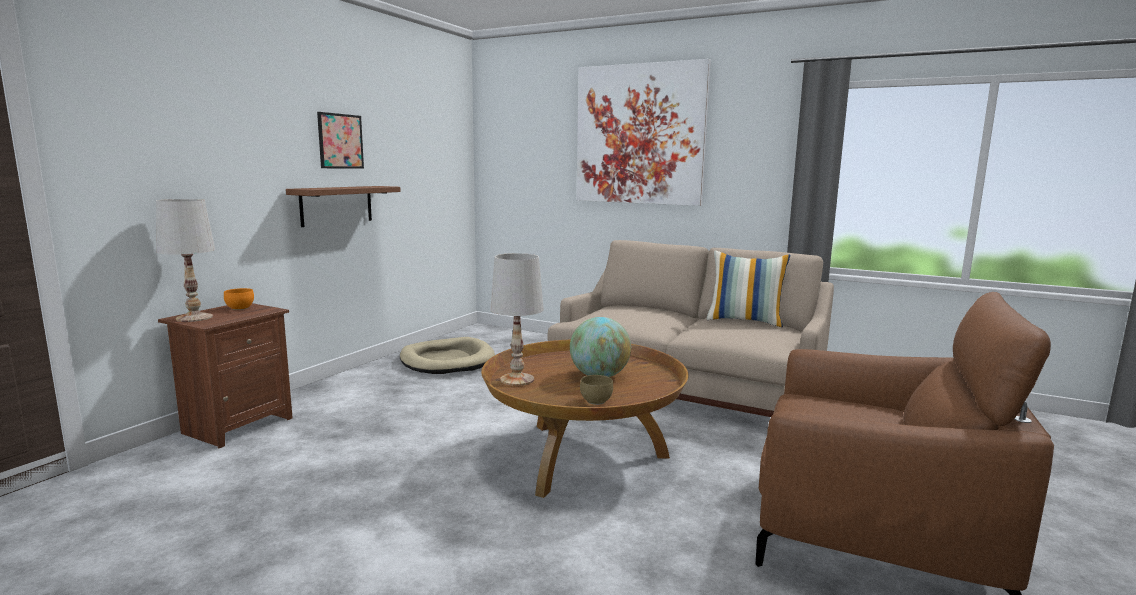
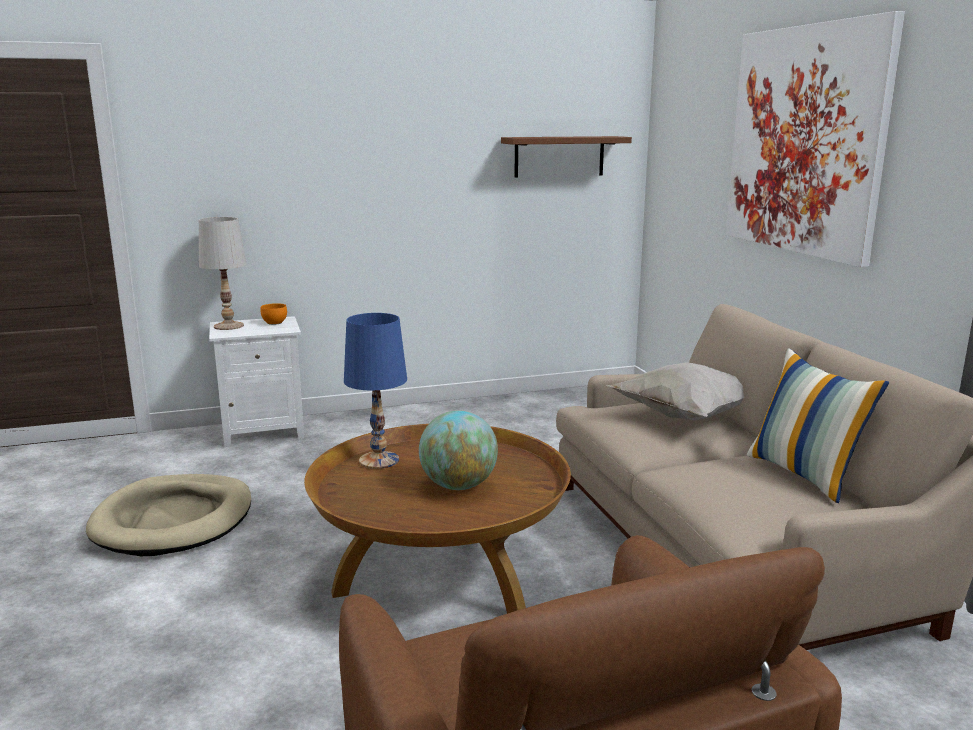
camera: 45 degrees right, 5 degrees up
brown nightstand [158,303,293,448] -> white nightstand [209,316,304,447]
brown shelf [286,186,401,227] -> brown shelf moved to [501,136,632,178]
picture [317,112,364,168] -> none
beige dog bed [400,337,495,374] -> beige dog bed moved to [86,474,251,556]
white table lamp [490,253,544,386] -> blue table lamp [344,313,407,469]
brown bowl [580,375,613,405] -> none
none -> white pillow [606,362,744,420]

